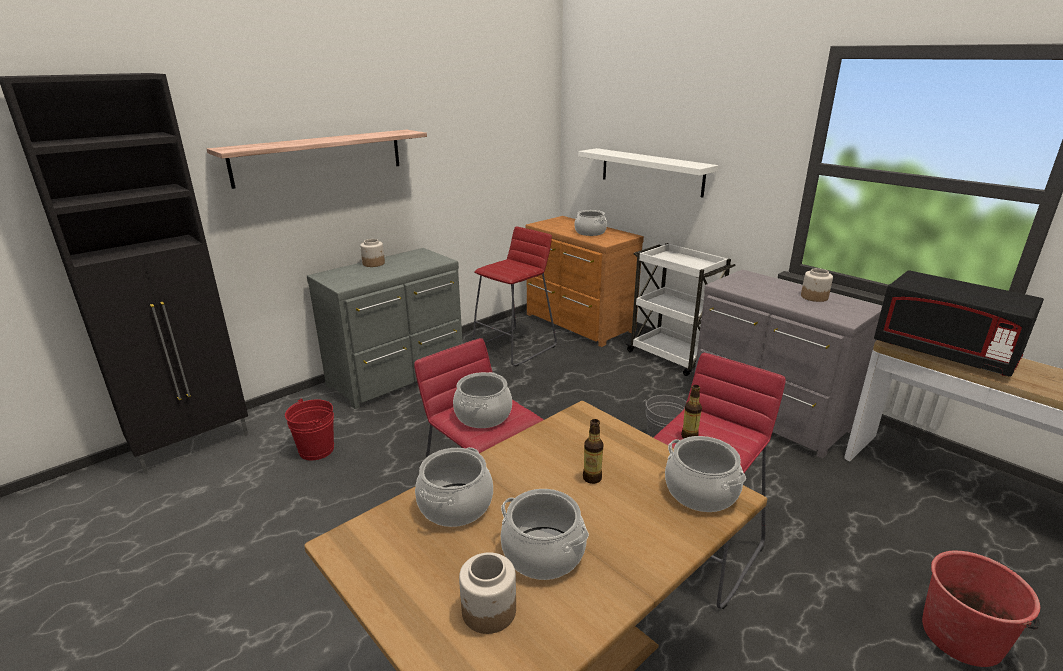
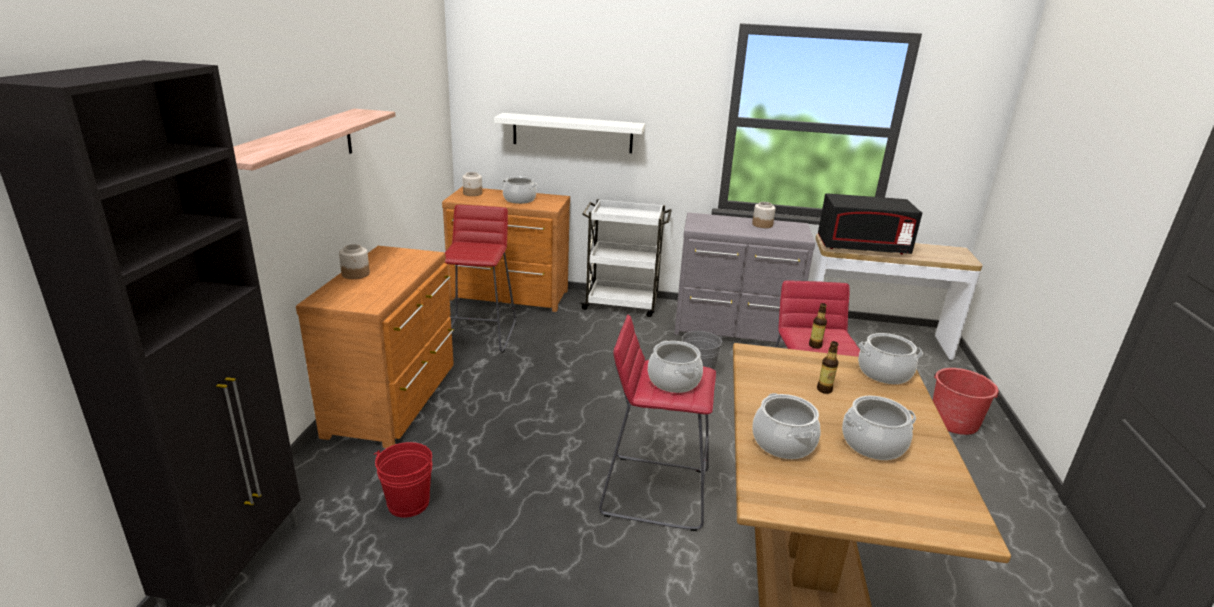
camera: 40 degrees left, 0 degrees up
grey dresser [307,248,463,409] -> brown dresser [296,246,454,448]
jar [459,552,516,634] -> jar moved to [462,172,482,196]

